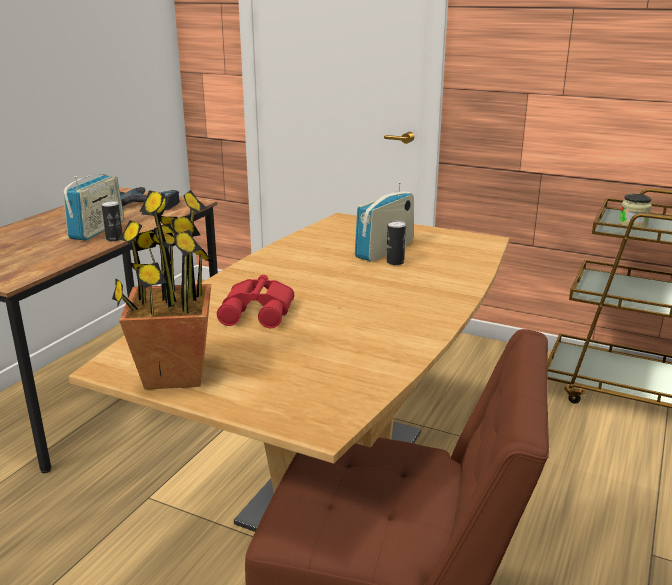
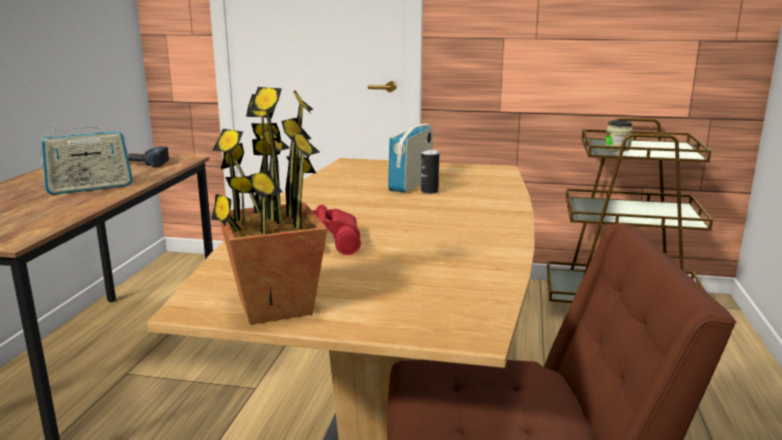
camera: 15 degrees left, 5 degrees down
radio [63,174,124,241] -> radio turned 60 degrees clockwise [39,123,133,195]
can [101,201,122,241] -> none

